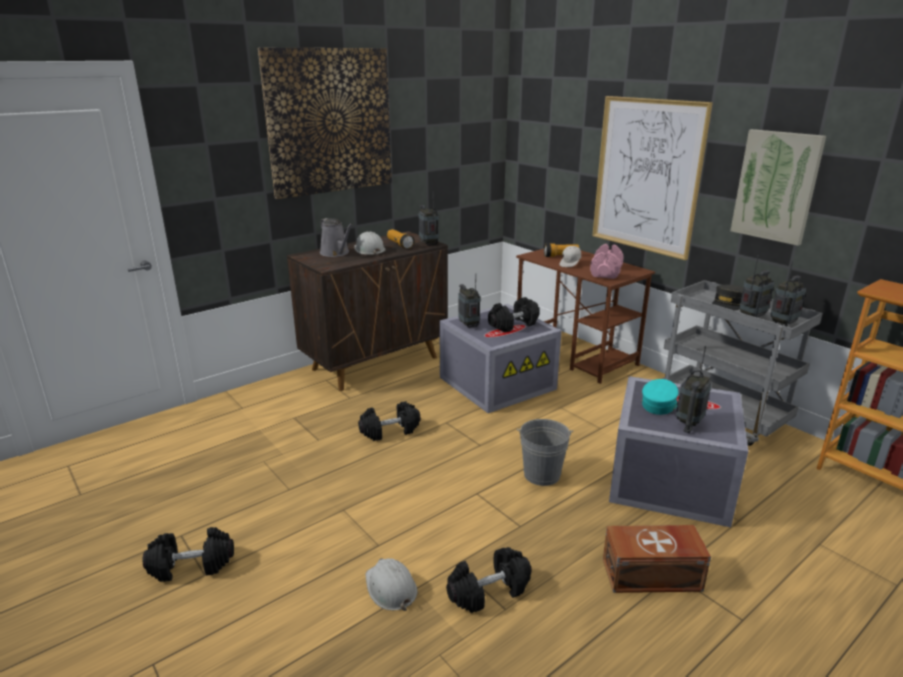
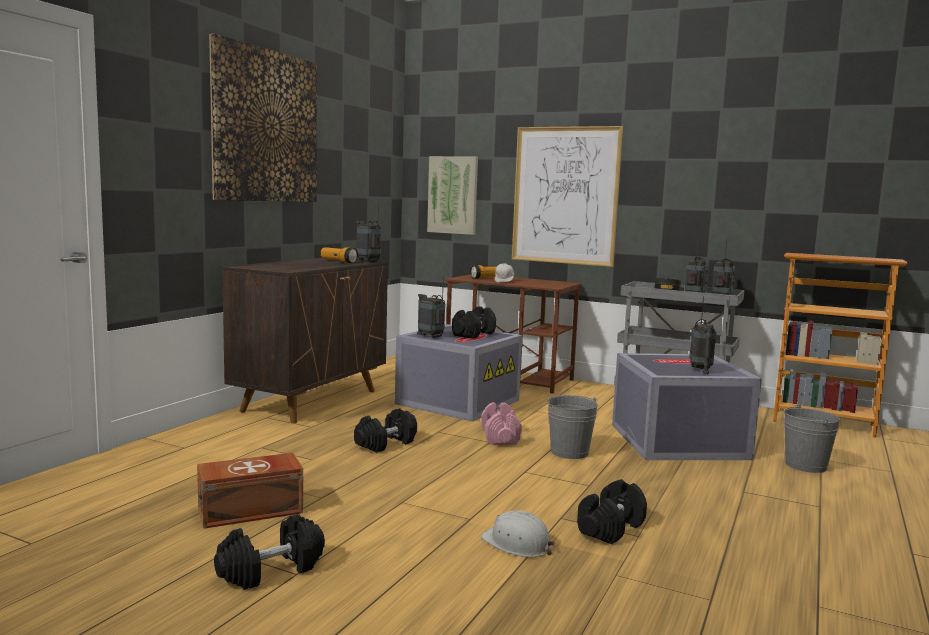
camera: 25 degrees left, 15 degrees down
grey watering can [320,218,353,257] -> none
white hard hat [354,232,386,256] -> none
pink dumbbell [590,244,624,279] -> pink dumbbell moved to [481,402,522,445]
brown storage box [603,525,711,593] -> brown storage box moved to [197,453,303,529]
turquoise cap [642,379,679,415] -> none
picture [730,129,826,246] -> picture moved to [427,156,478,235]
none -> grey bucket [784,404,840,473]

